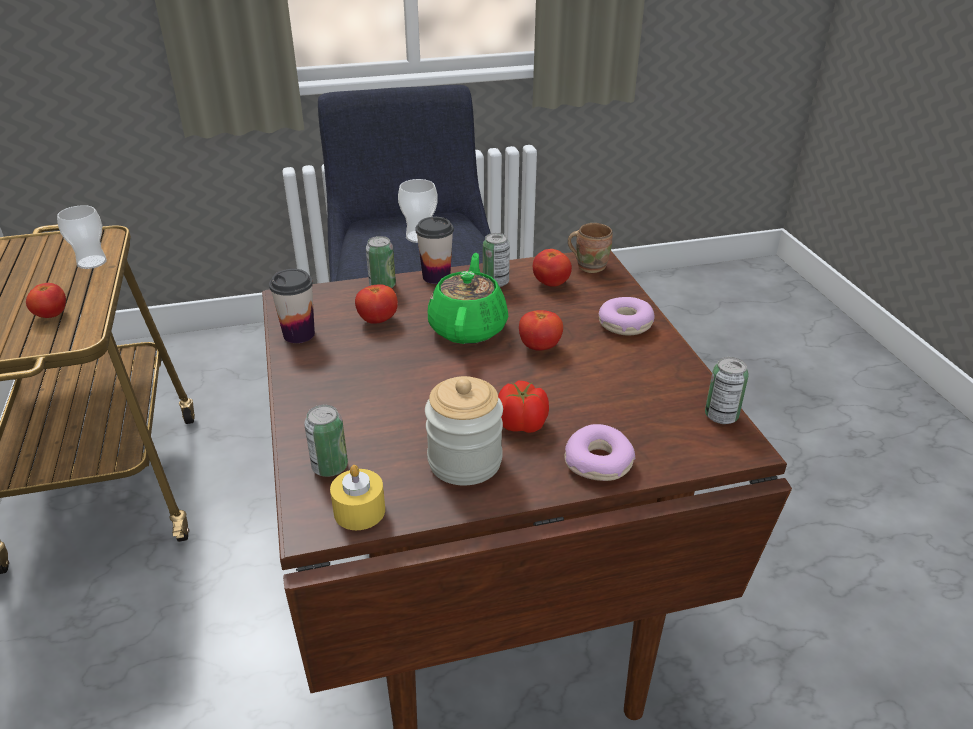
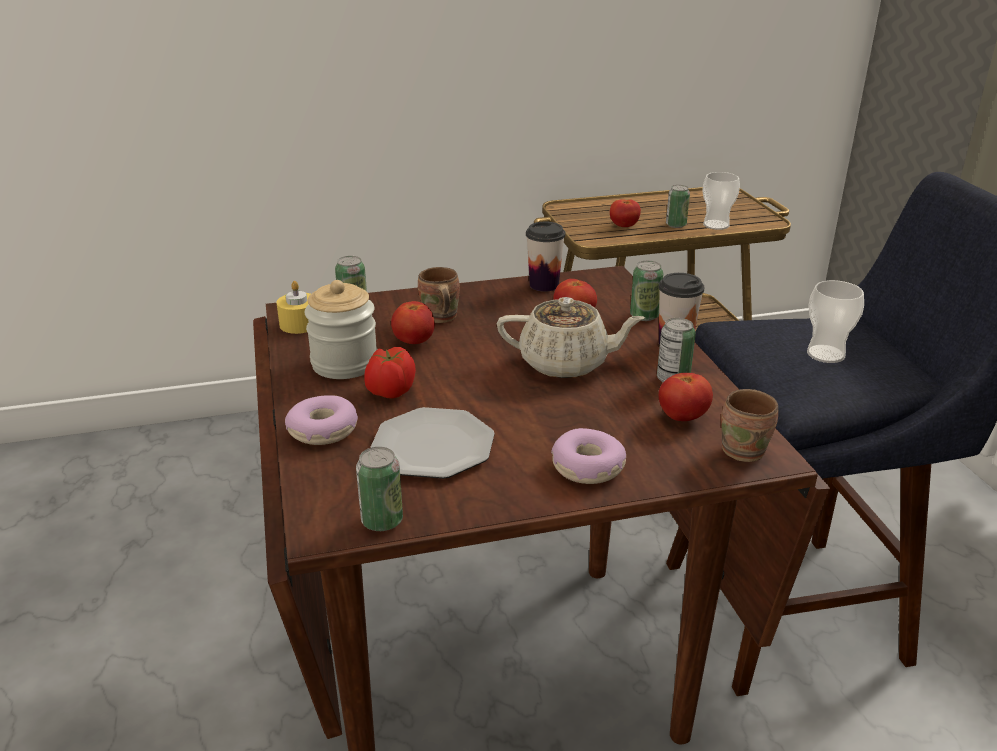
camera: 90 degrees right, 5 degrees down
green teapot [428,253,508,344] -> beige teapot [497,297,646,378]
tomato [519,310,563,351] -> tomato moved to [391,301,435,344]
none -> plate [370,407,495,479]
none -> brown mug [418,267,460,323]
none -> can [666,185,690,228]

